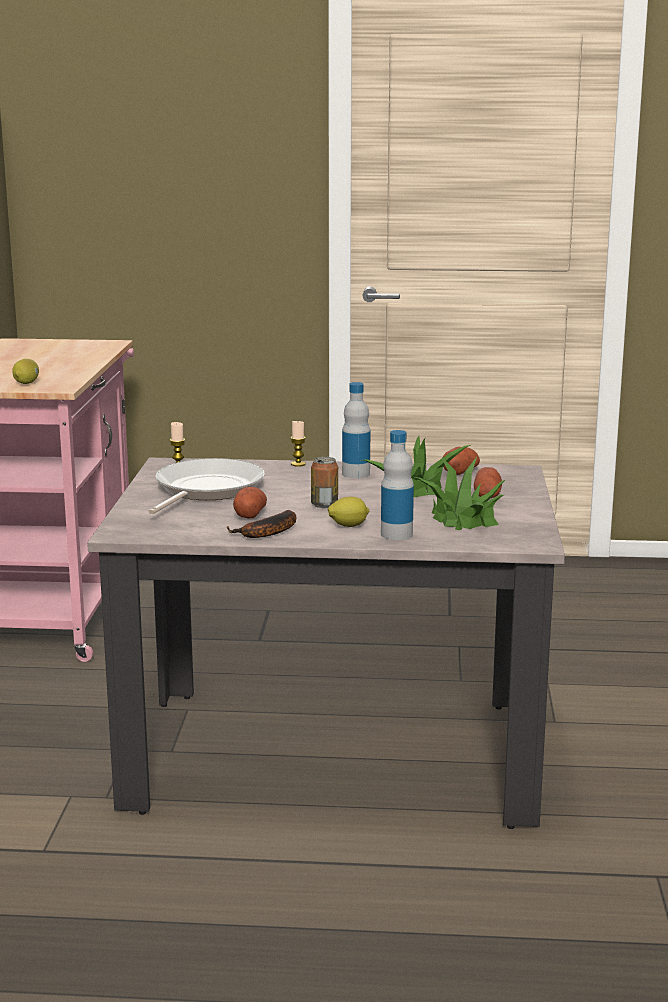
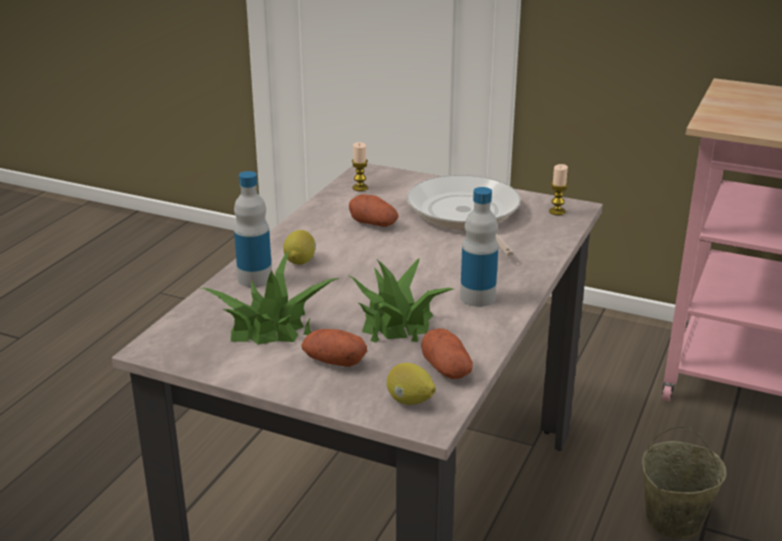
camera: 110 degrees right, 10 degrees up
lemon [12,359,39,384] -> lemon moved to [387,363,436,405]
frying pan [148,458,265,514] -> frying pan turned 150 degrees counterclockwise [407,175,521,256]
banana [227,510,296,538] -> none
candle [291,421,306,467] -> candle moved to [352,142,368,191]
can [311,457,338,508] -> none
none -> beige bucket [642,427,727,539]

